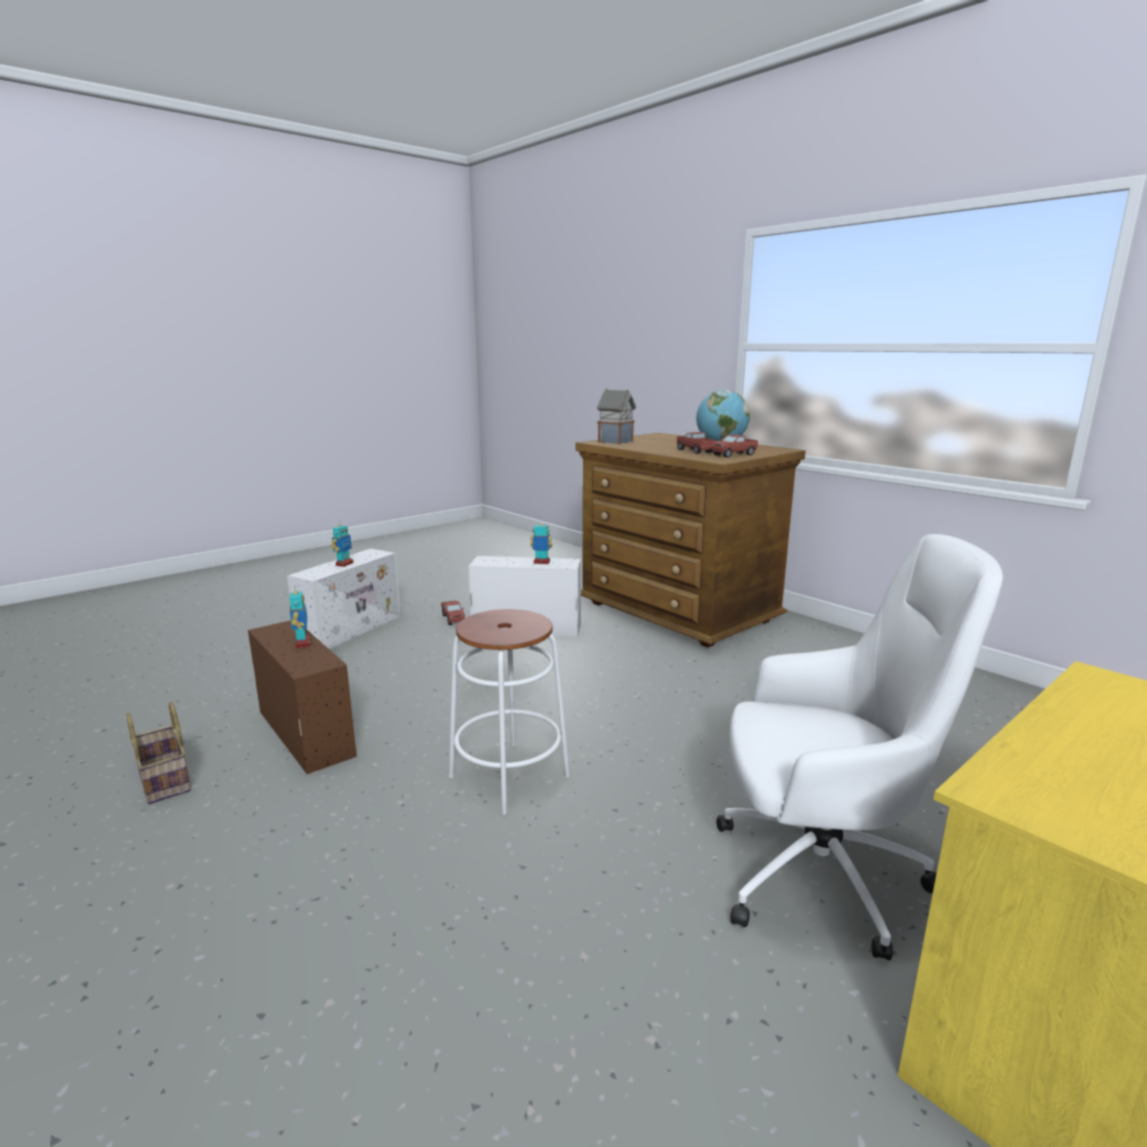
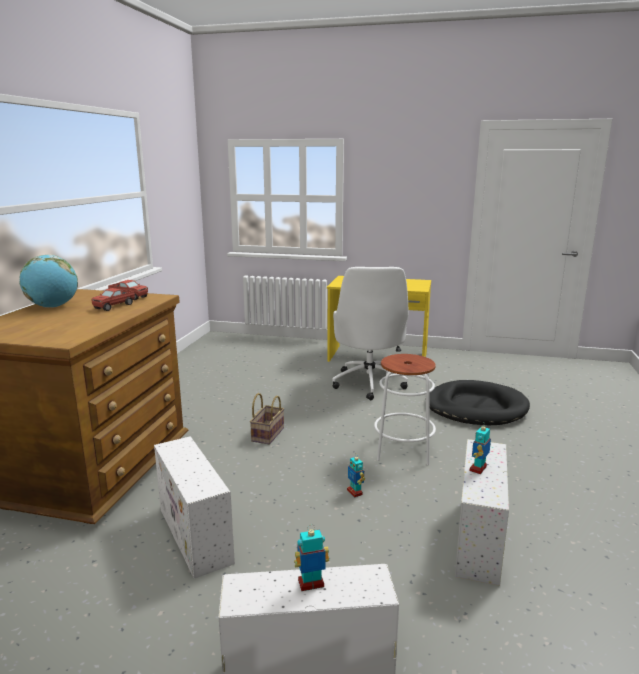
camera: 125 degrees left, 0 degrees up
basket [126,702,191,804] -> basket moved to [250,393,284,445]
brown storage box [248,620,357,774] -> white storage box [455,439,509,586]
toy truck [441,601,465,625] -> none
toy robot [530,519,552,564] -> toy robot moved to [347,455,365,498]
toy house [597,389,636,444] -> none
white office chair [716,534,1003,961] -> white office chair turned 150 degrees counterclockwise [332,267,409,400]
none -> black dog bed [430,380,530,425]

